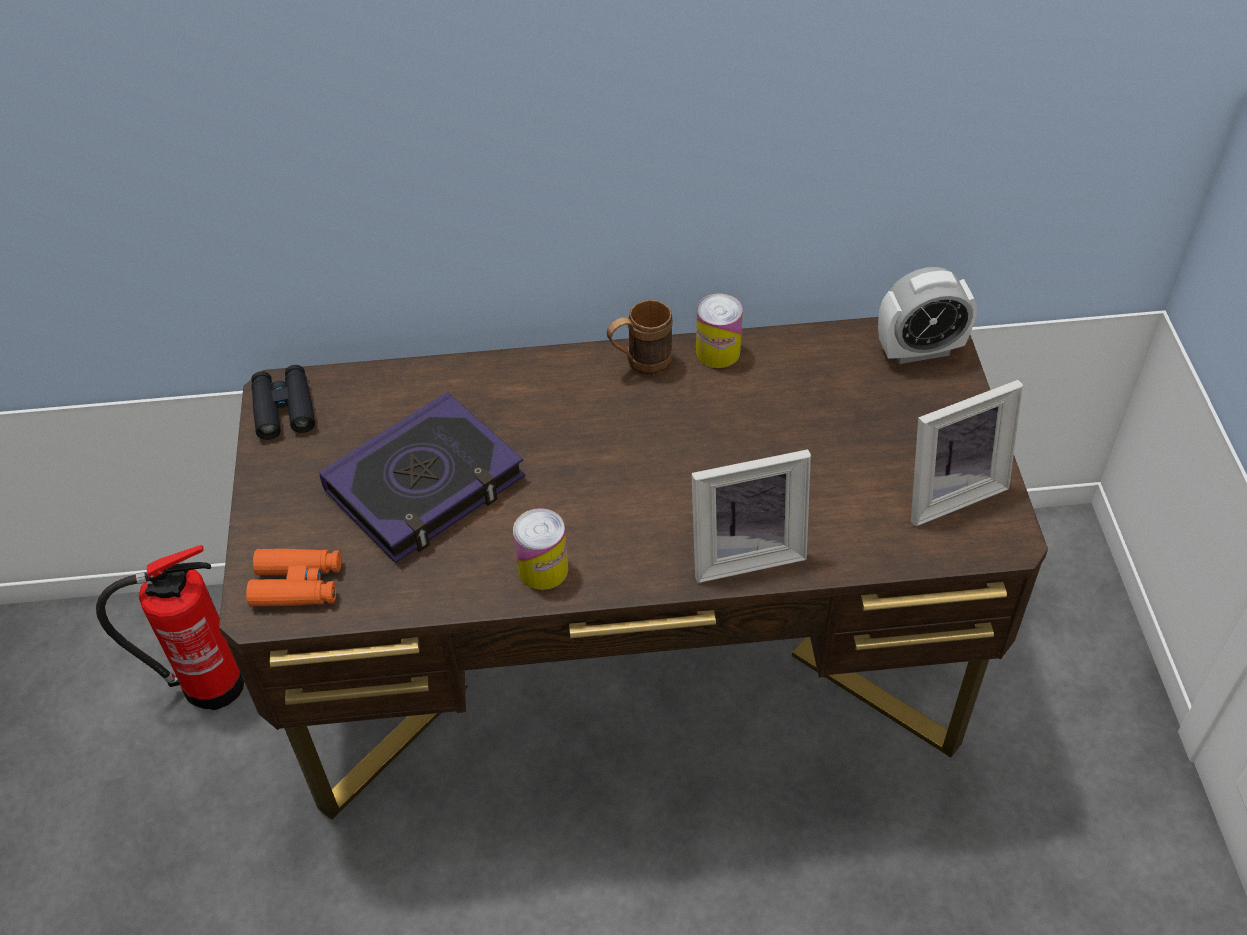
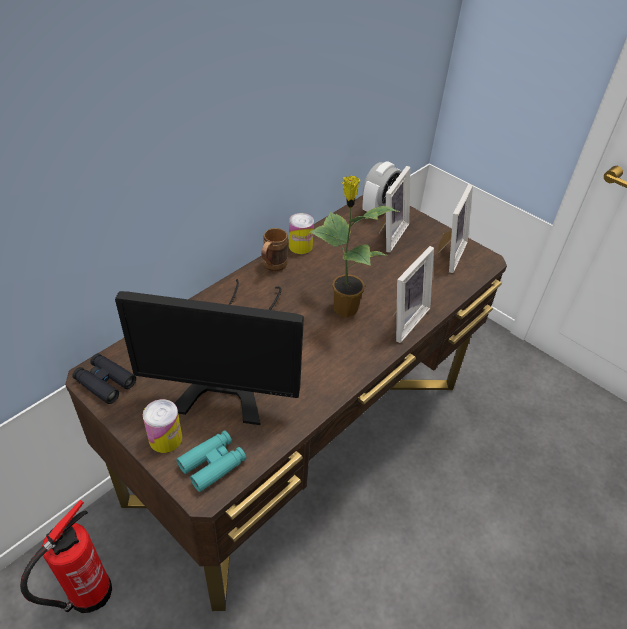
camera: 45 degrees left, 5 degrees down
orange binoculars [246,549,341,606] -> turquoise binoculars [176,431,246,492]
book [319,392,525,563] -> monitor [115,279,304,425]
can [513,508,568,590] -> can moved to [143,399,182,453]
none -> potted plant [310,175,400,317]
none -> picture frame [379,166,410,253]

